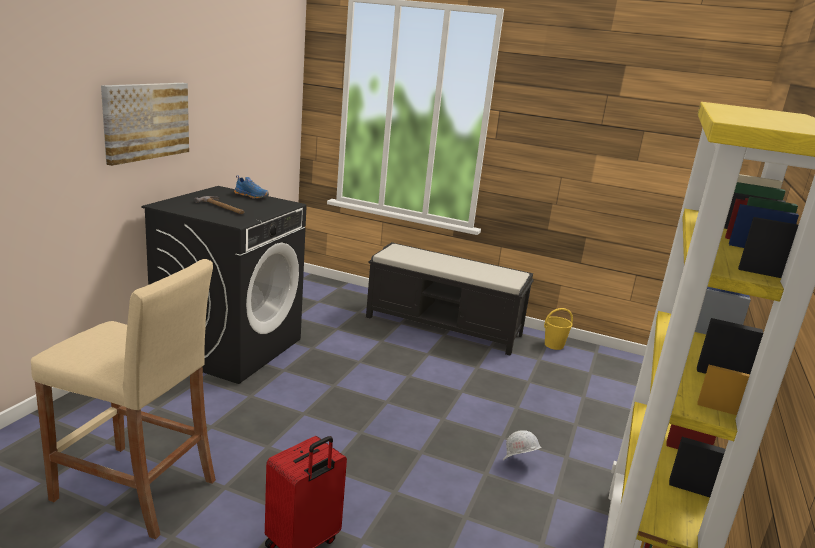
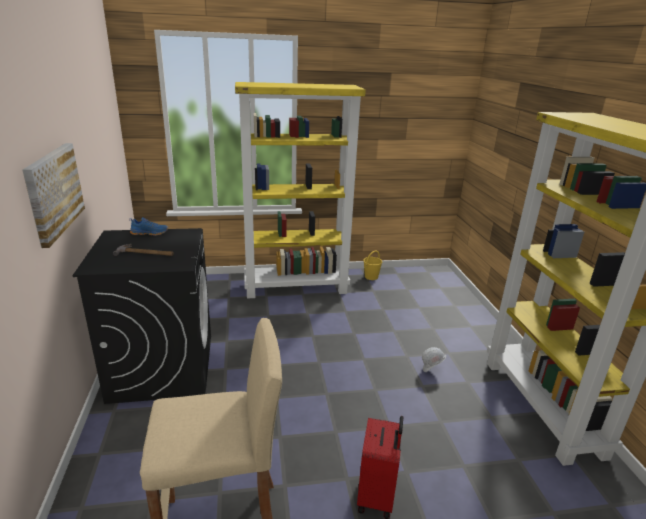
camera: 30 degrees left, 5 degrees up
black bench [366,242,534,356] -> yellow bookcase [235,82,366,299]

